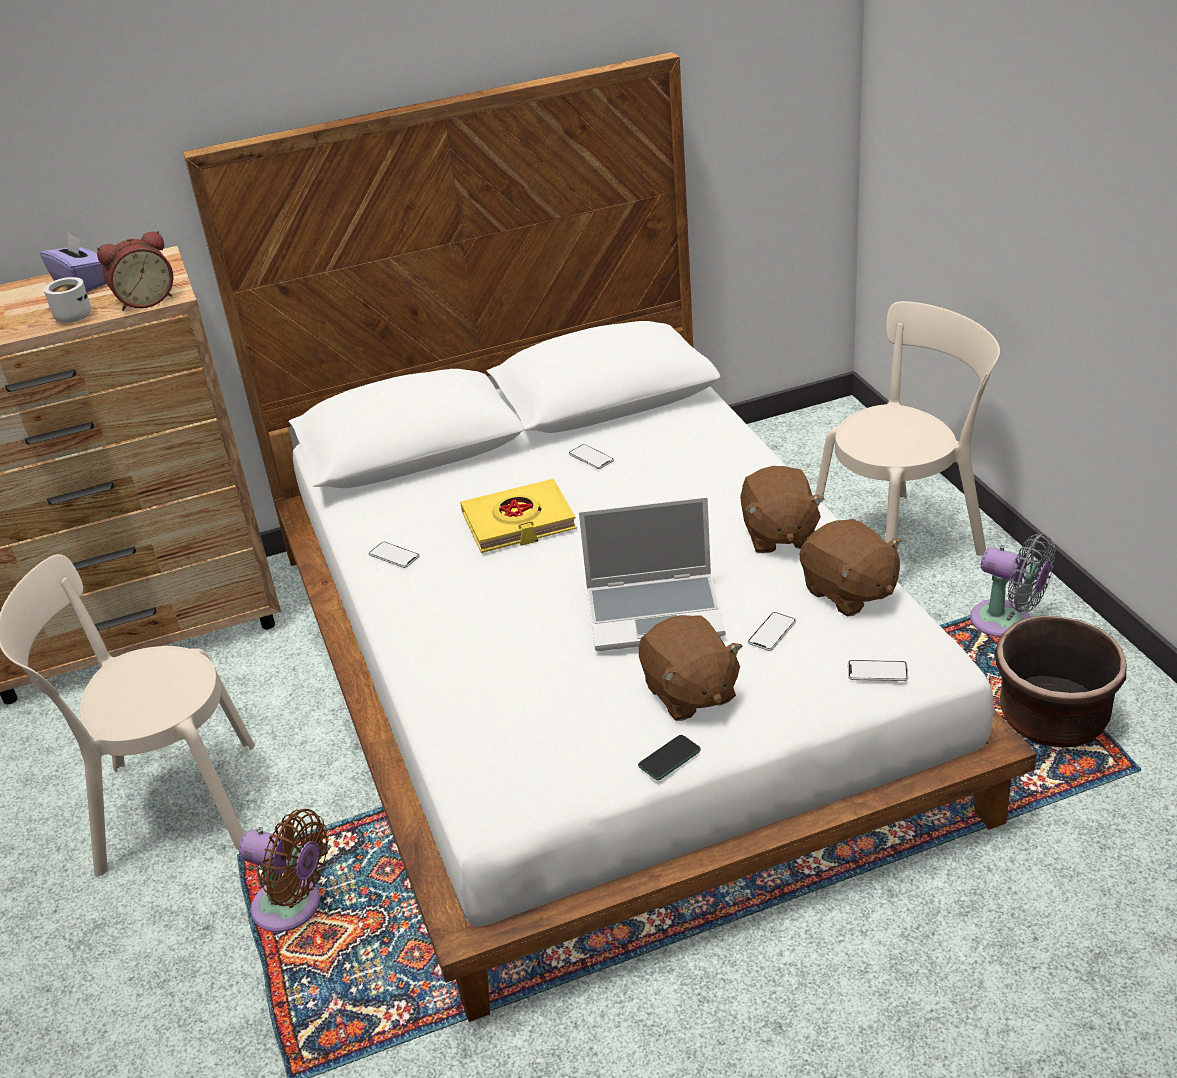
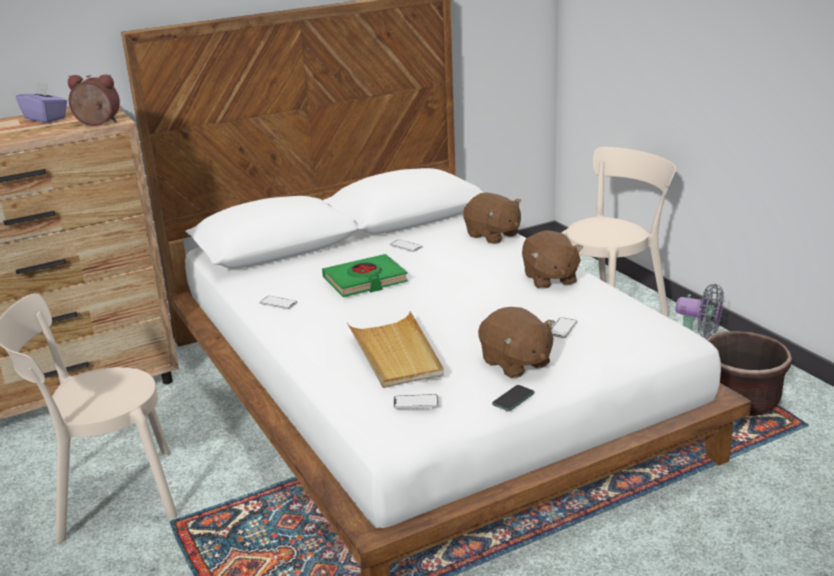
camera: 10 degrees left, 10 degrees down
white mug [44,277,91,323] -> none
alarm clock [97,231,173,311] -> alarm clock turned 135 degrees counterclockwise [68,74,120,126]
brown fan [239,809,329,932] -> none
yellow book [460,479,577,553] -> green book [322,254,408,297]
laptop [579,497,725,651] -> none
brown plush toy [800,519,902,616] -> brown plush toy moved to [463,193,521,244]
phone [848,660,908,681] -> phone moved to [393,394,439,409]
none -> beige tray [347,311,444,388]

